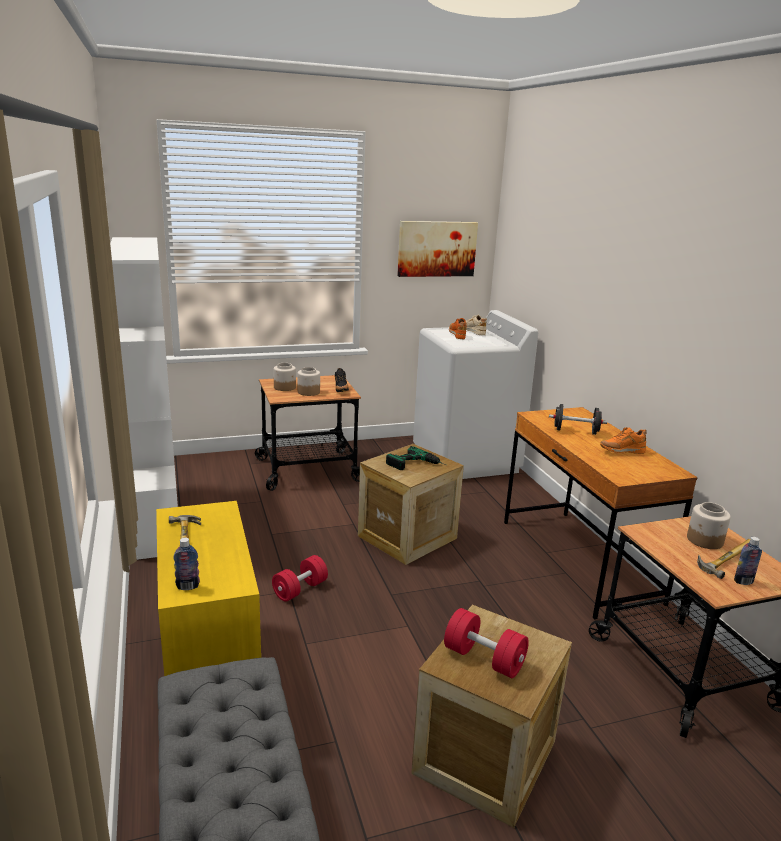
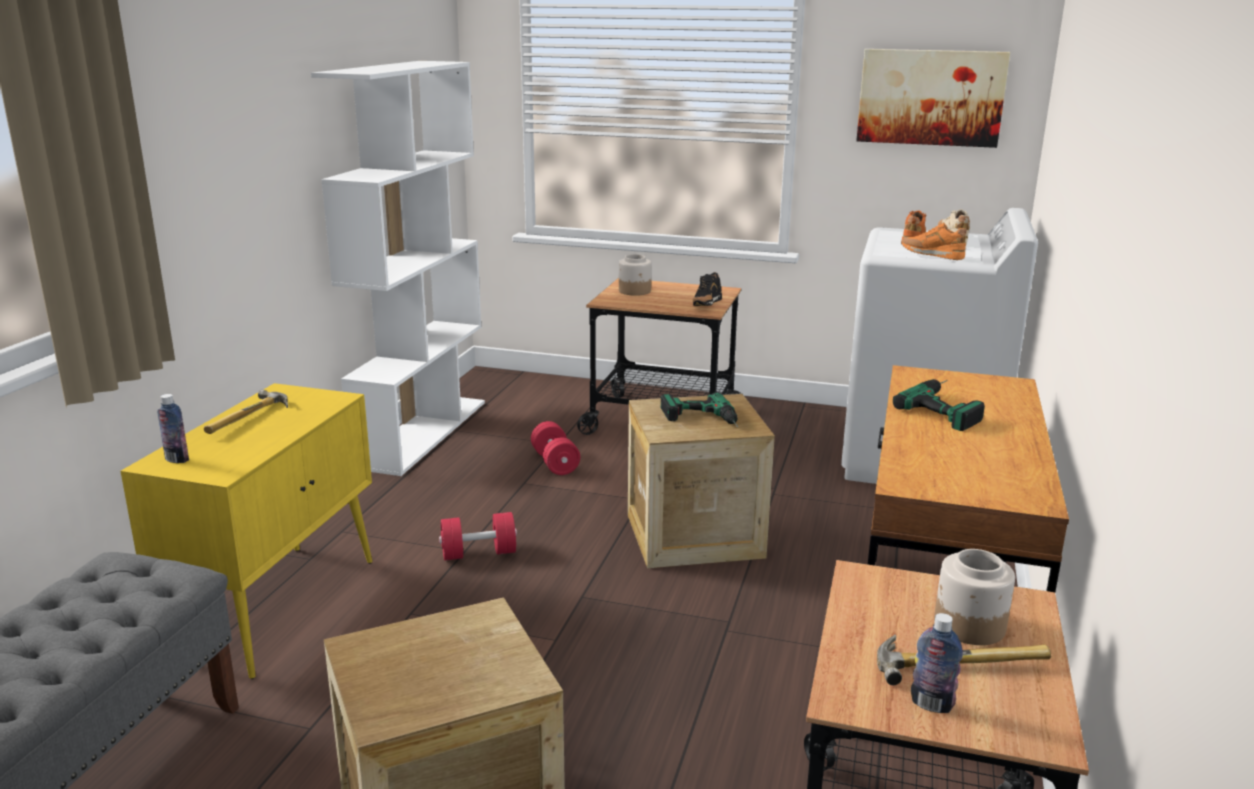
camera: 35 degrees right, 0 degrees up
jar [297,367,320,396] -> none
red dumbbell [444,608,529,678] -> red dumbbell moved to [531,421,580,475]
black dumbbell [549,404,607,435] -> power drill [893,379,985,431]
orange shoe [600,427,647,454] -> orange shoe moved to [901,223,967,260]

